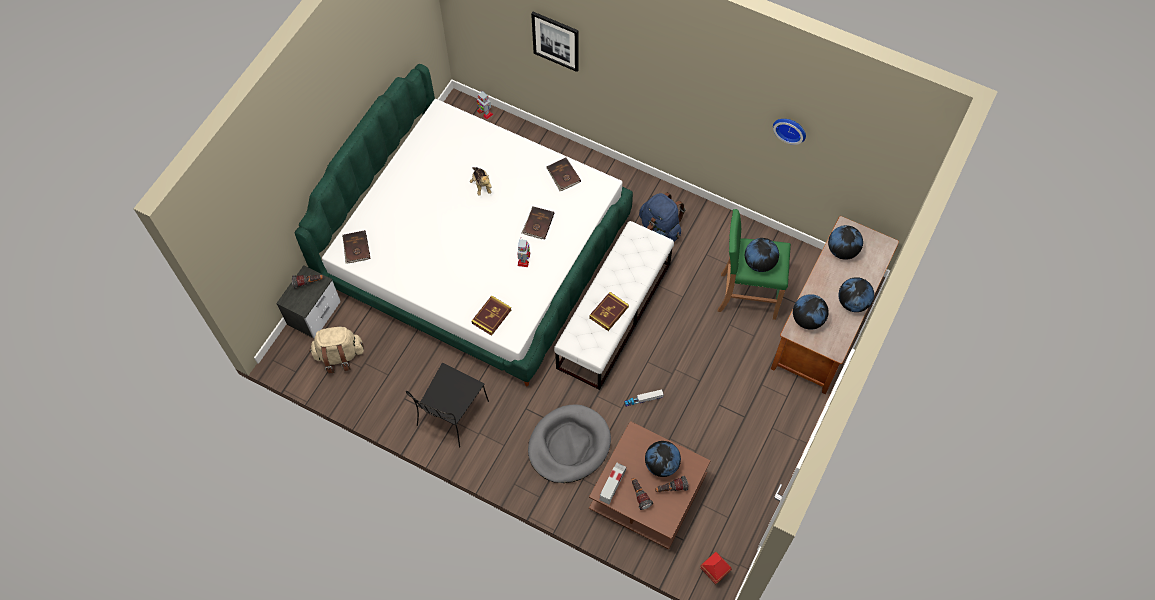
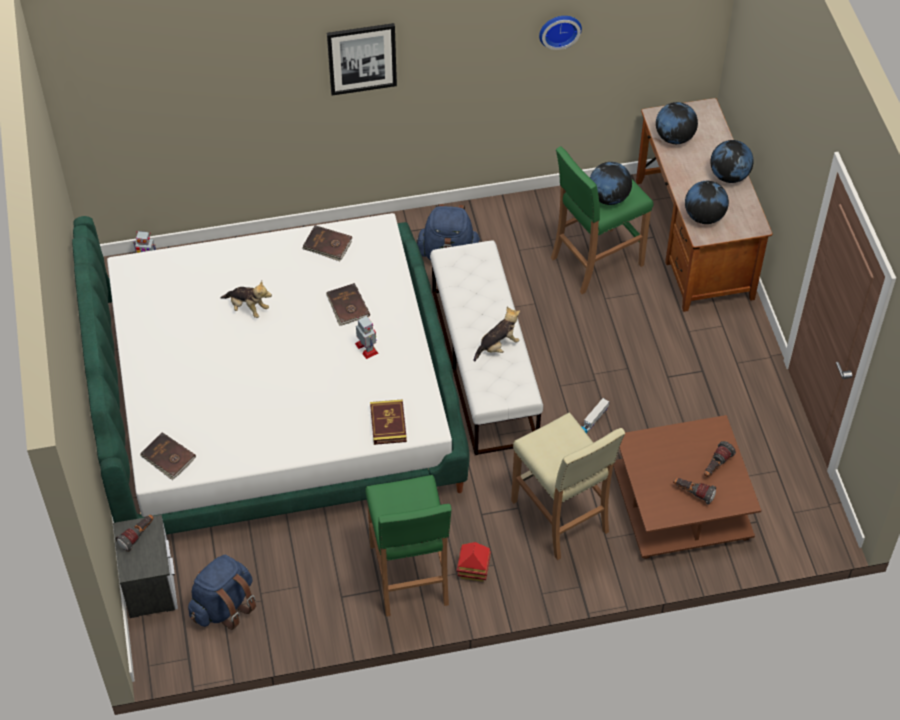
camera: 40 degrees left, 10 degrees down
beige backpack [309,326,364,374] -> blue backpack [188,555,256,630]
black chair [406,363,489,448] -> green stool [365,475,451,617]
grey dog bed [528,404,611,483] -> beige stool [511,413,625,560]
picture [531,12,579,72] -> picture moved to [327,23,397,96]
book [589,292,629,331] -> plush toy [474,307,520,362]
toy truck [600,463,626,504] -> none
globe [645,441,681,477] -> none
toy house [700,552,732,585] -> toy house moved to [457,542,491,582]

